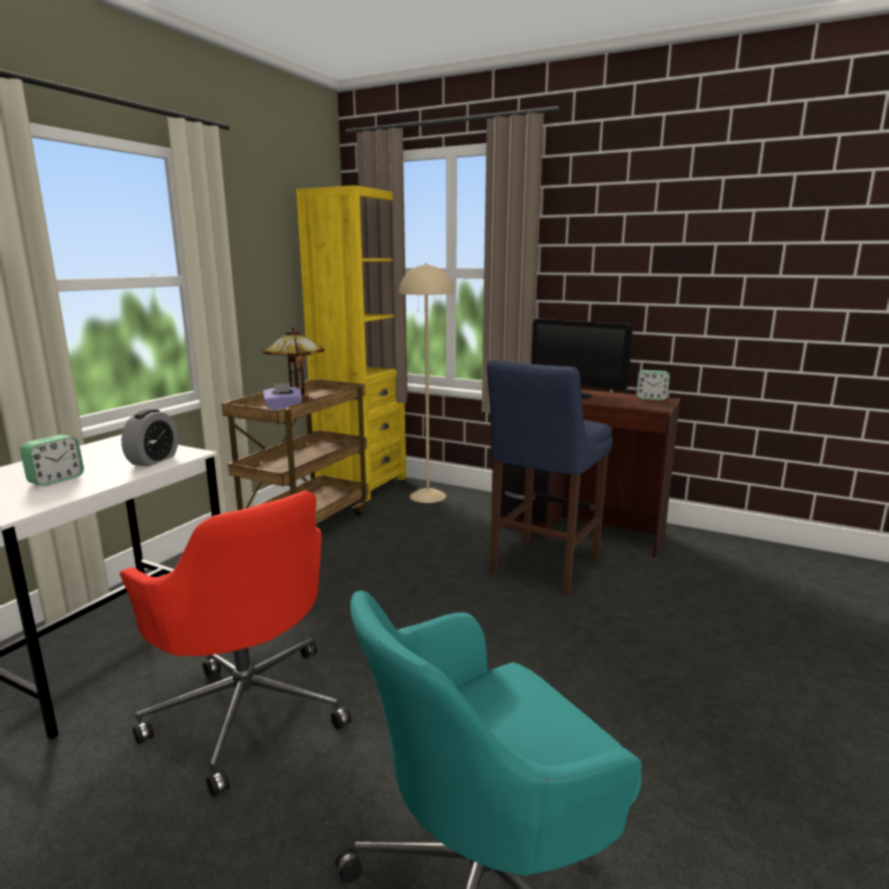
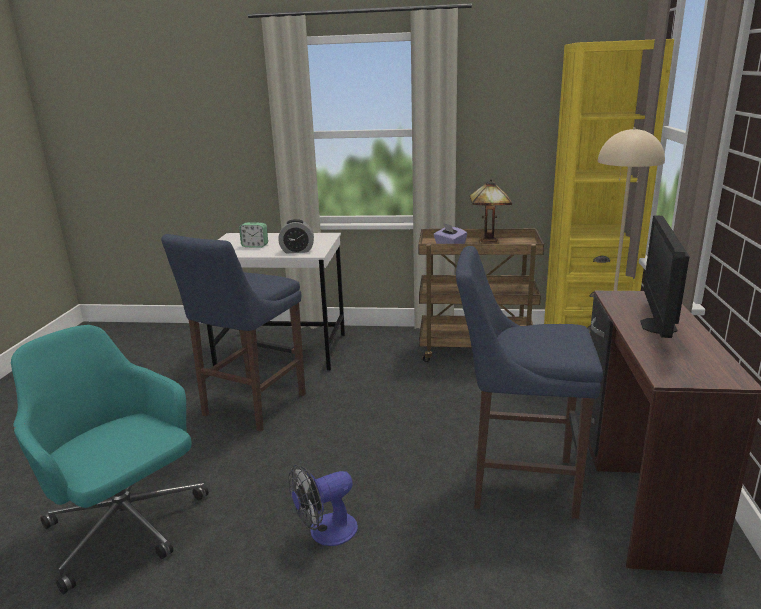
camera: 70 degrees right, 5 degrees up
red office chair [120,491,352,797] -> blue stool [161,234,306,432]
alarm clock [636,370,670,401] -> none
none -> fan [288,465,358,546]

